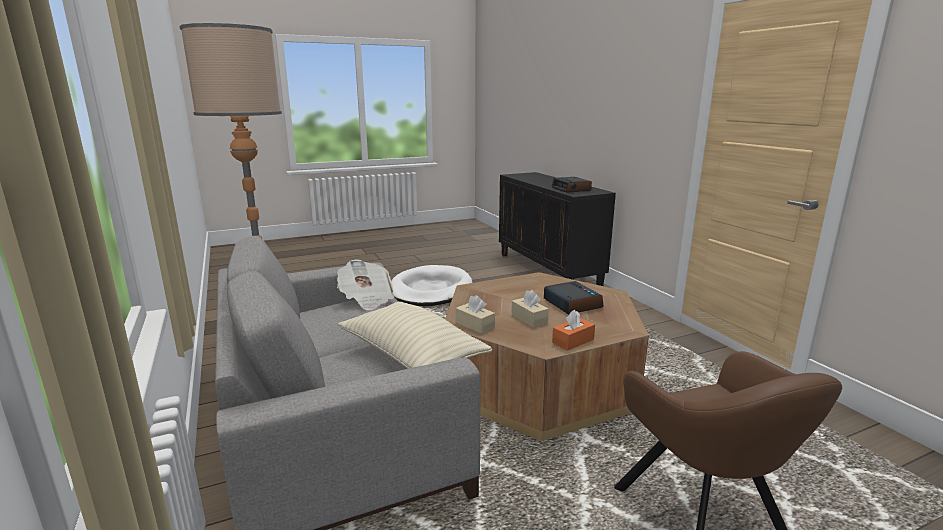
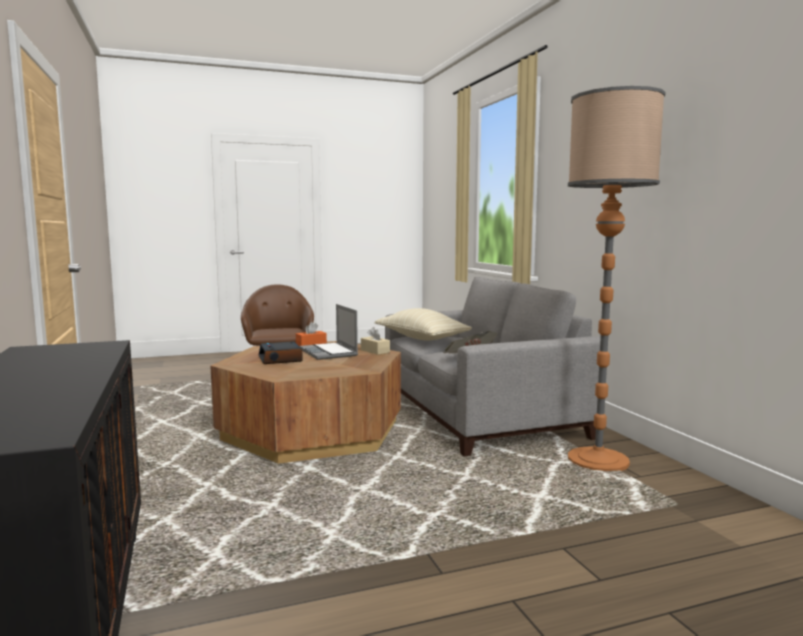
camera: 175 degrees left, 10 degrees down
white dog bed [391,265,473,306] -> none
beige tissue box [511,290,549,327] -> laptop [300,304,358,360]
alarm clock [552,177,592,192] -> none

